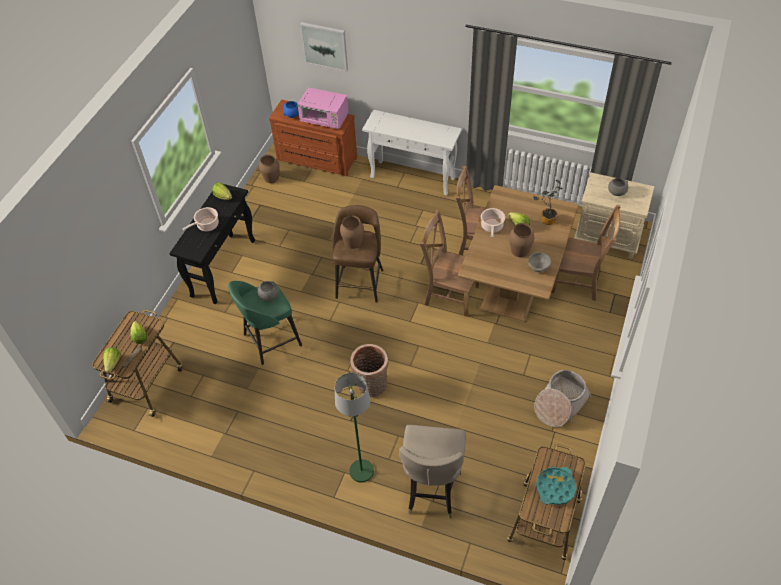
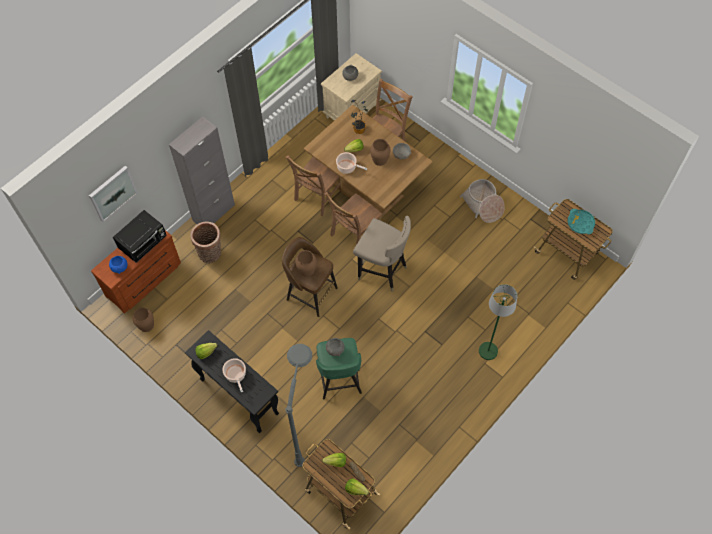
camera: 70 degrees left, 10 degrees up
pink microwave [297,87,349,129] -> black microwave [113,210,167,263]
basket [350,344,388,397] -> basket moved to [190,222,221,263]
white console table [362,110,462,196] -> grey cabinet [169,117,235,224]
beige stool [399,425,466,519] -> beige stool moved to [353,216,411,292]
none -> grey floor lamp [285,344,312,467]

